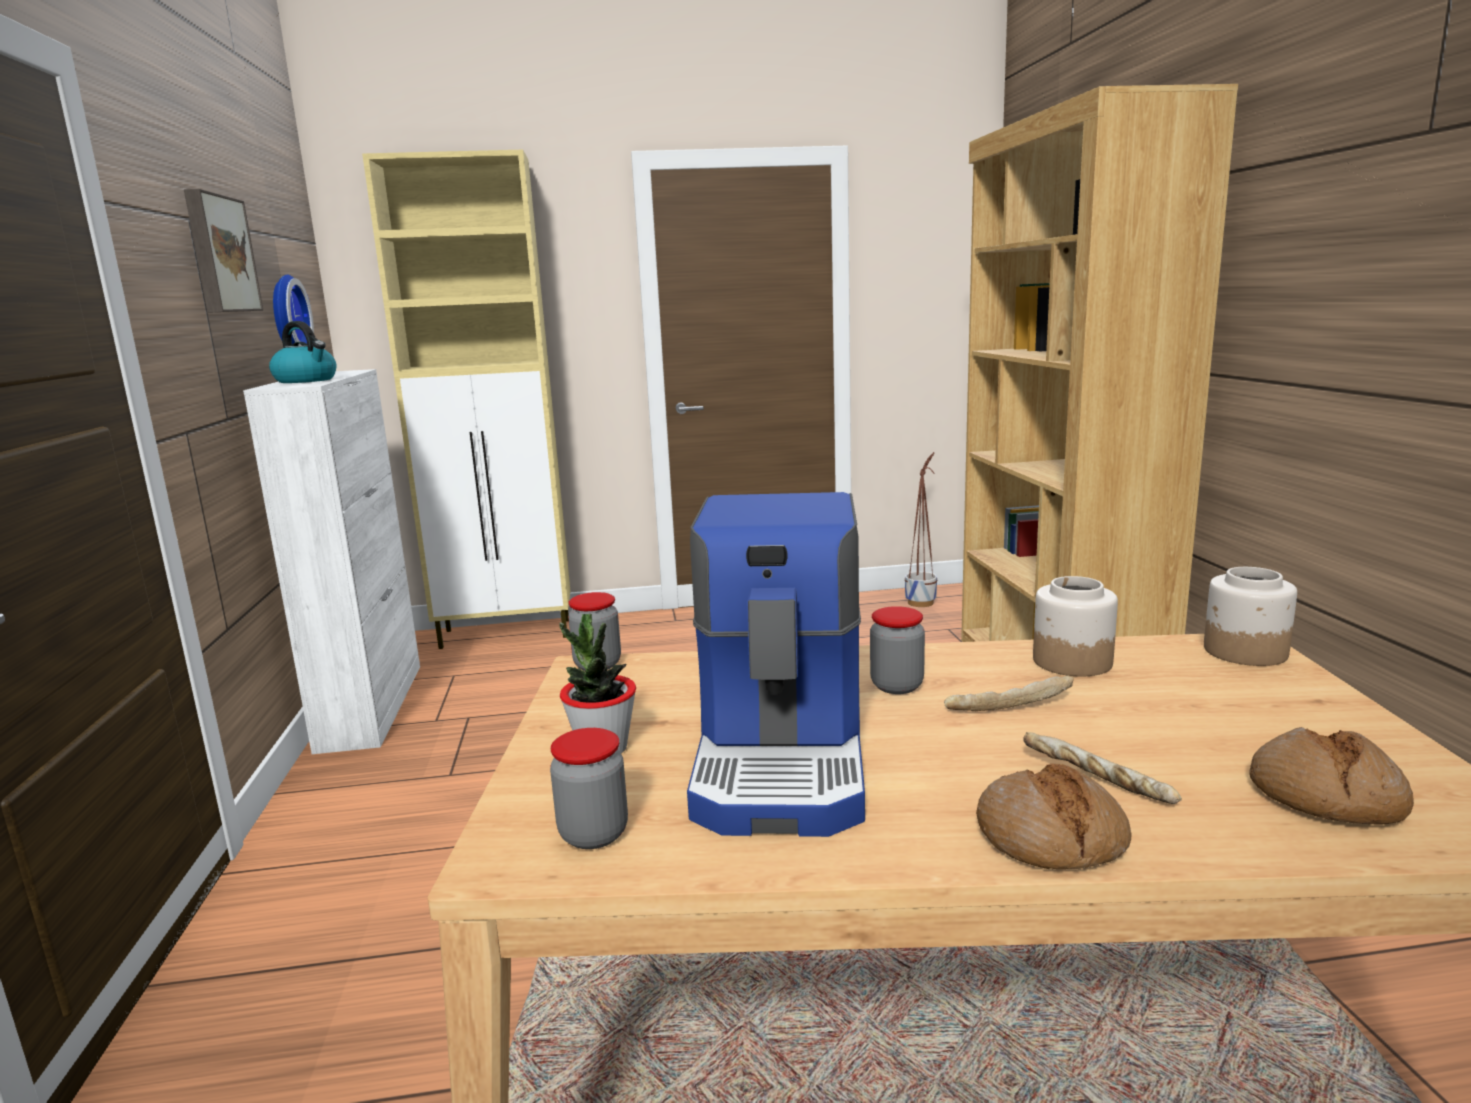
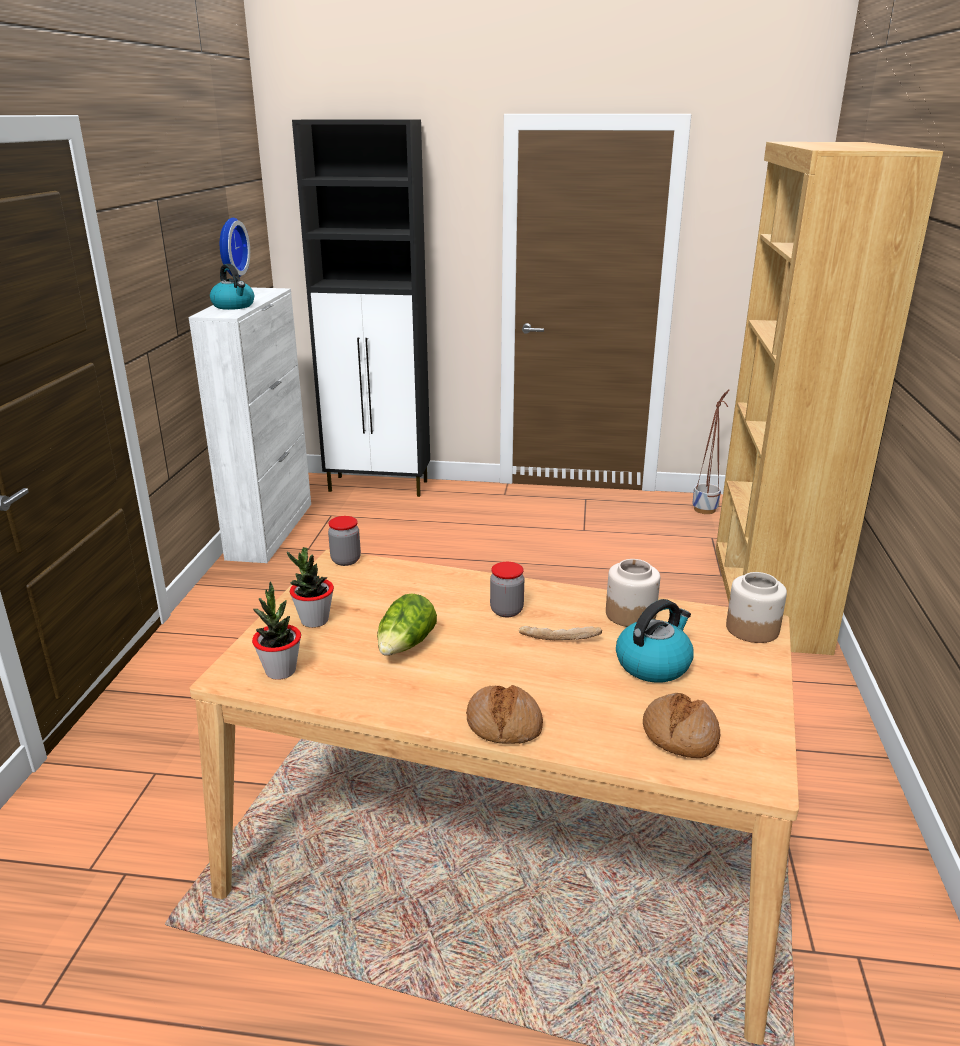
camera: 15 degrees right, 10 degrees up
picture [184,189,263,313] -> none
beige cabinet [362,150,570,649] -> black cabinet [292,119,430,497]
jar [550,728,628,849] -> potted plant [252,581,301,680]
coffee machine [687,492,865,837] -> lettuce [377,594,437,656]
bread [1023,732,1182,804] -> none
none -> kettle [616,599,694,683]

